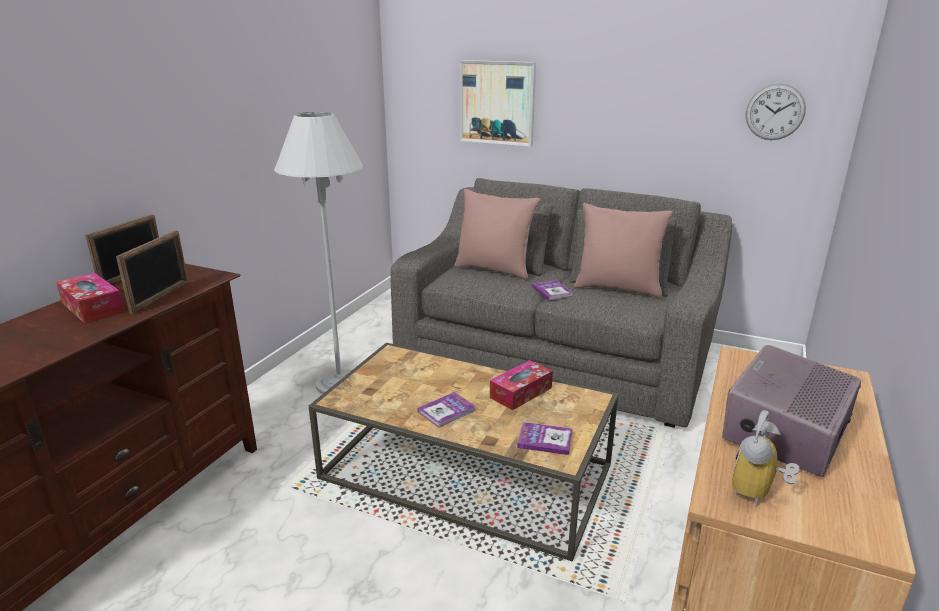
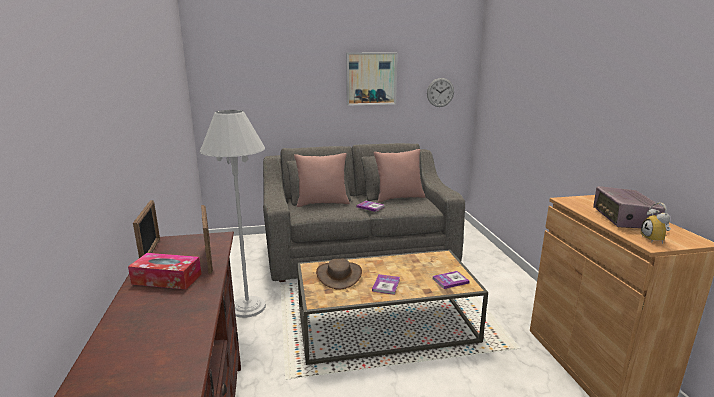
camera: 35 degrees left, 5 degrees down
picture [459,60,536,147] -> picture moved to [346,52,398,106]
tissue box [490,360,553,410] -> none
none -> brown hat [316,258,362,290]

